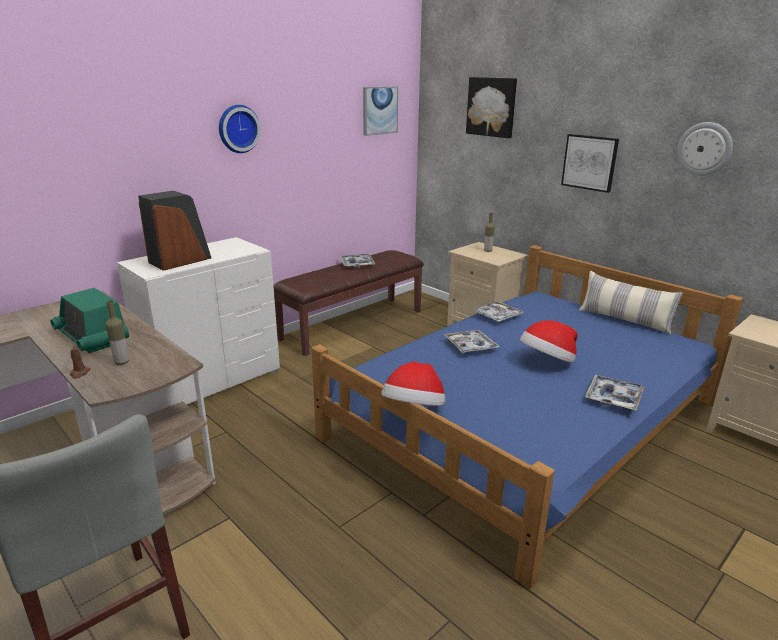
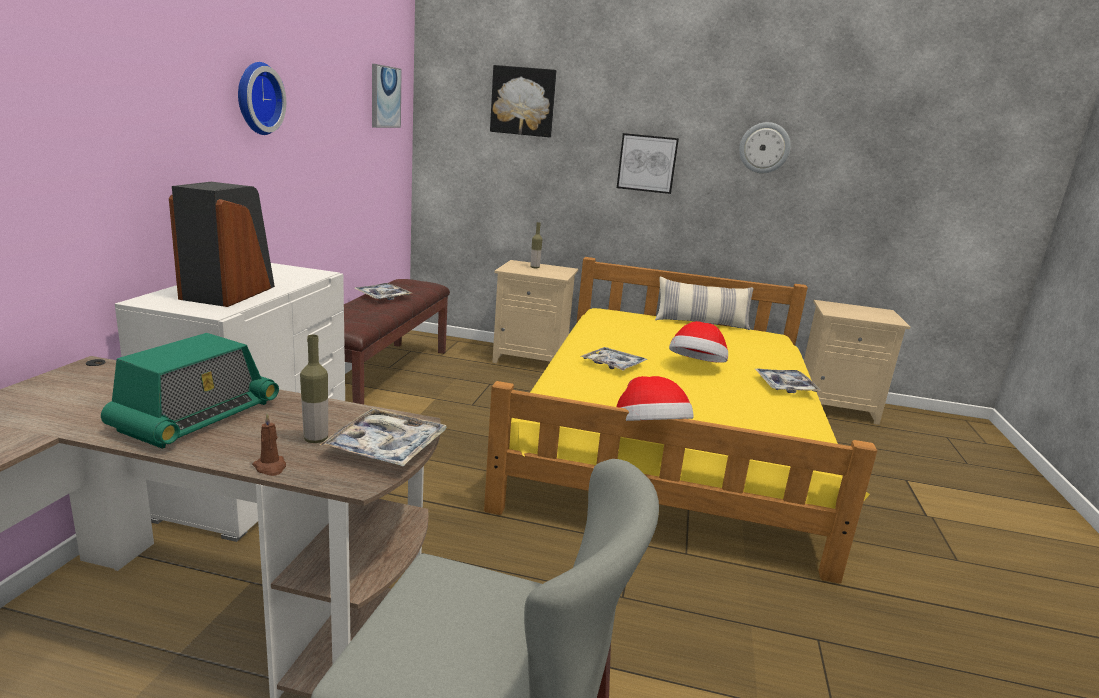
camera: 35 degrees left, 5 degrees down
radio [51,288,129,353] -> radio turned 75 degrees counterclockwise [101,333,279,449]
blue bed [311,245,743,589] -> yellow bed [484,257,877,583]
tray [472,301,524,322] -> tray moved to [320,408,447,467]

